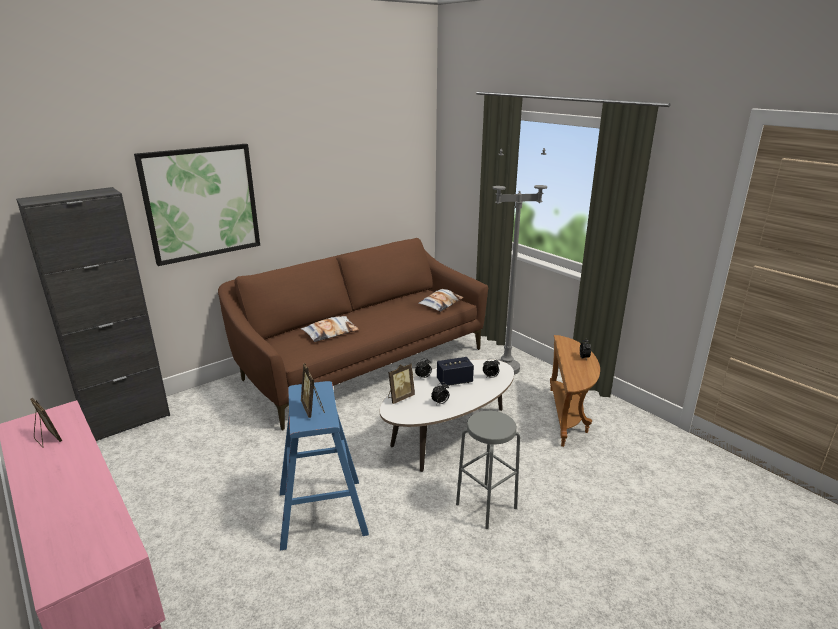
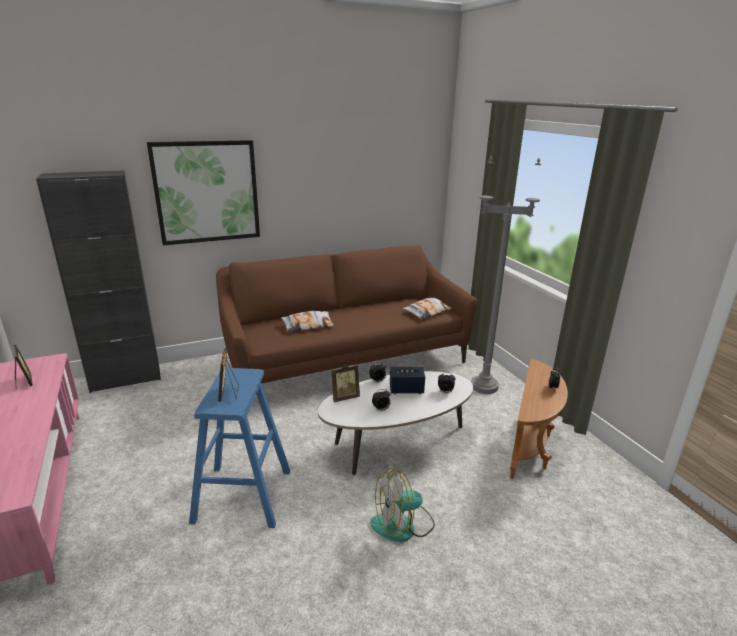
camera: 15 degrees right, 0 degrees up
grey stool [456,411,520,529] -> fan [370,468,435,542]

